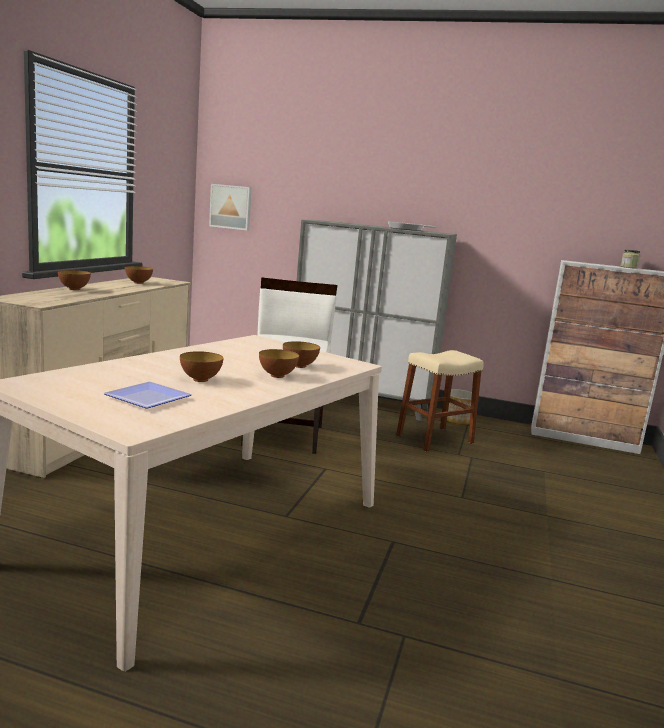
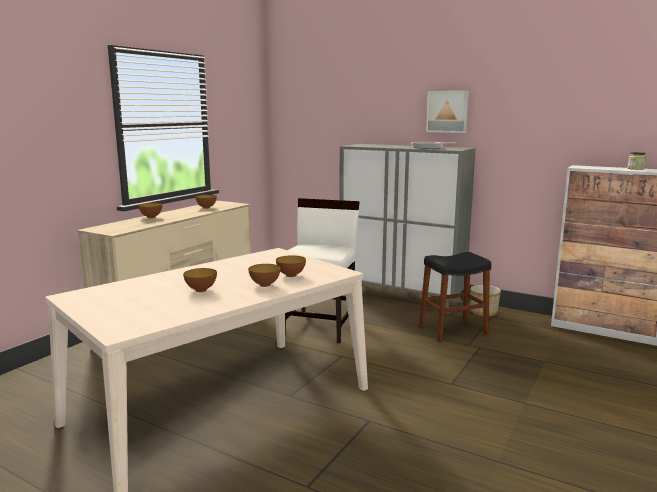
camera: 15 degrees right, 0 degrees up
plate [103,382,192,409] -> none
picture [209,184,252,231] -> picture moved to [426,91,469,133]
beige stool [396,350,484,452] -> black stool [419,252,491,342]

